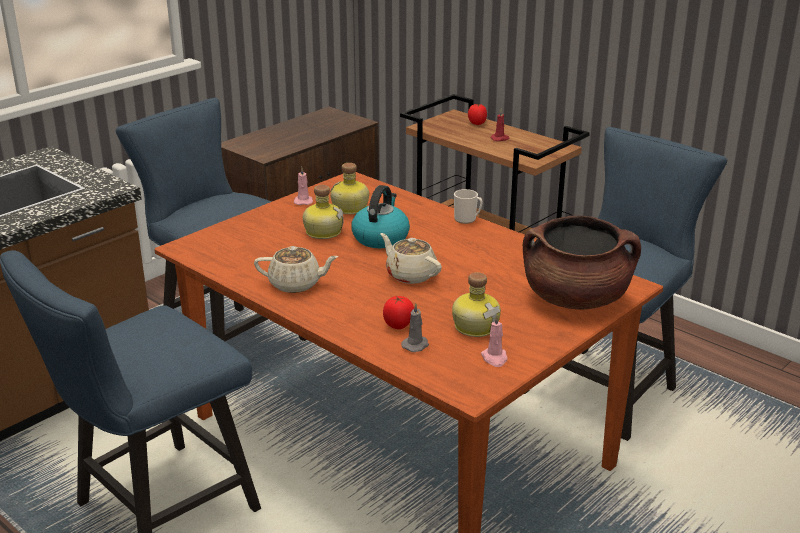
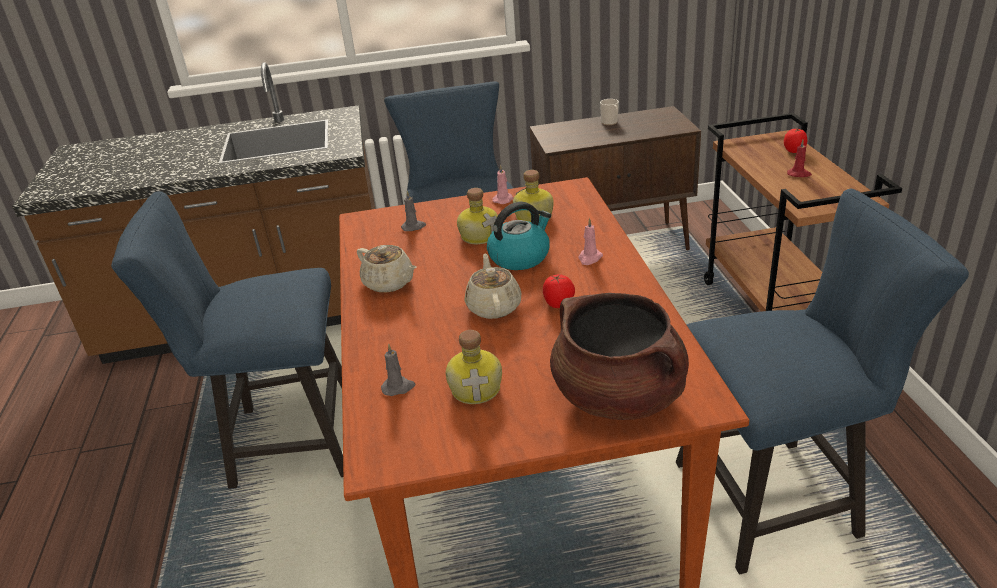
camera: 40 degrees right, 5 degrees up
tomato [383,296,414,329] -> tomato moved to [543,274,575,308]
mug [454,189,483,224] -> mug moved to [600,99,619,125]
pink candle [481,314,508,367] -> pink candle moved to [578,218,603,265]
none -> grey candle [401,191,426,231]

